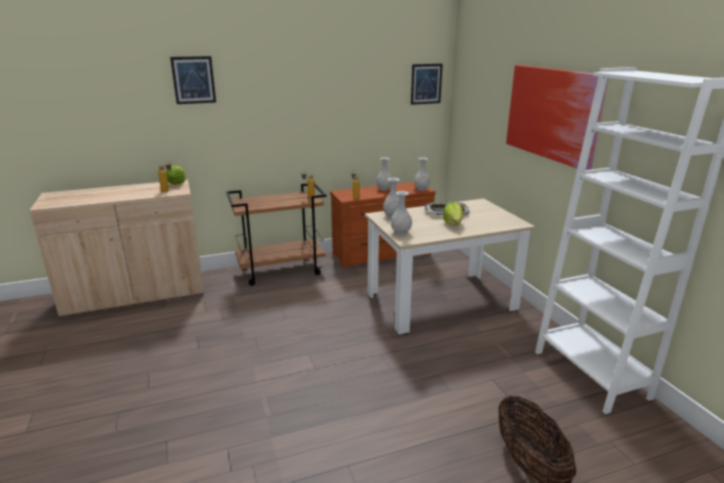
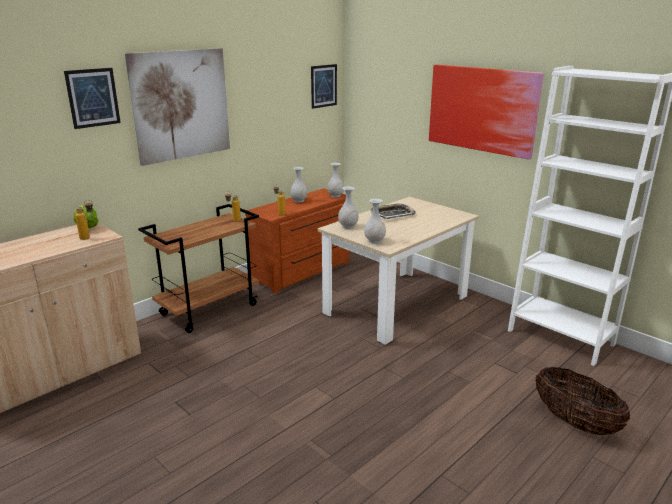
camera: 25 degrees left, 0 degrees up
lettuce [443,202,463,226] -> none
none -> picture [125,48,230,166]

